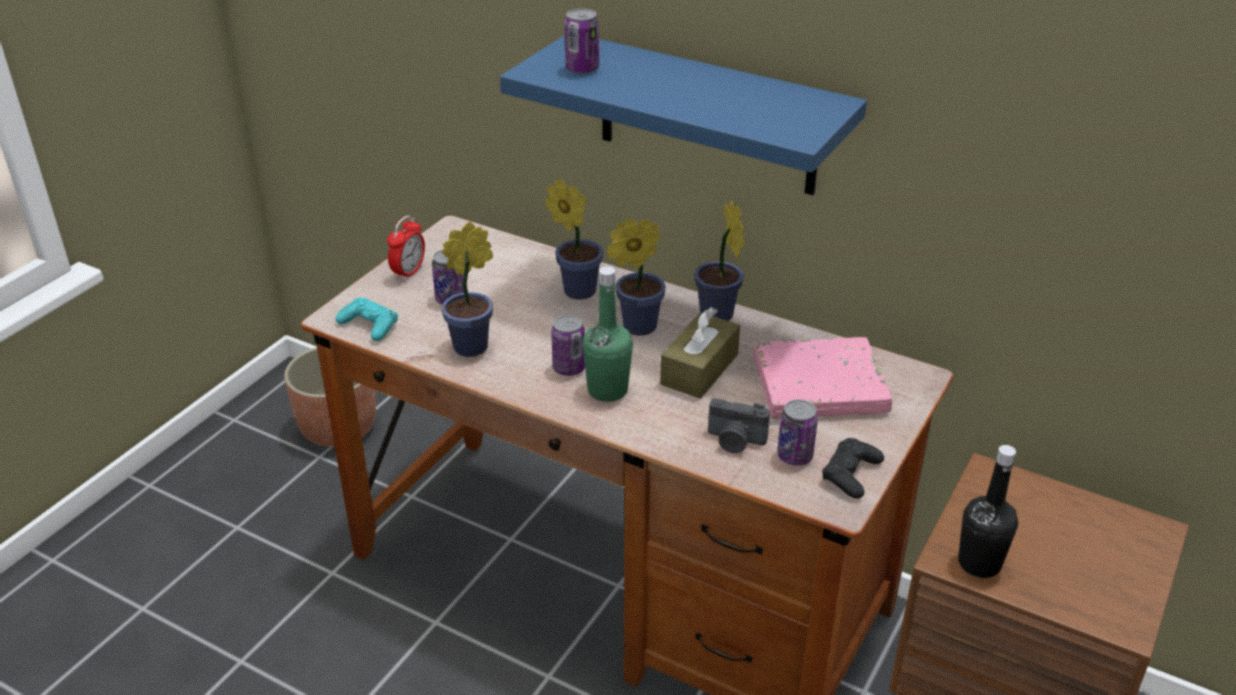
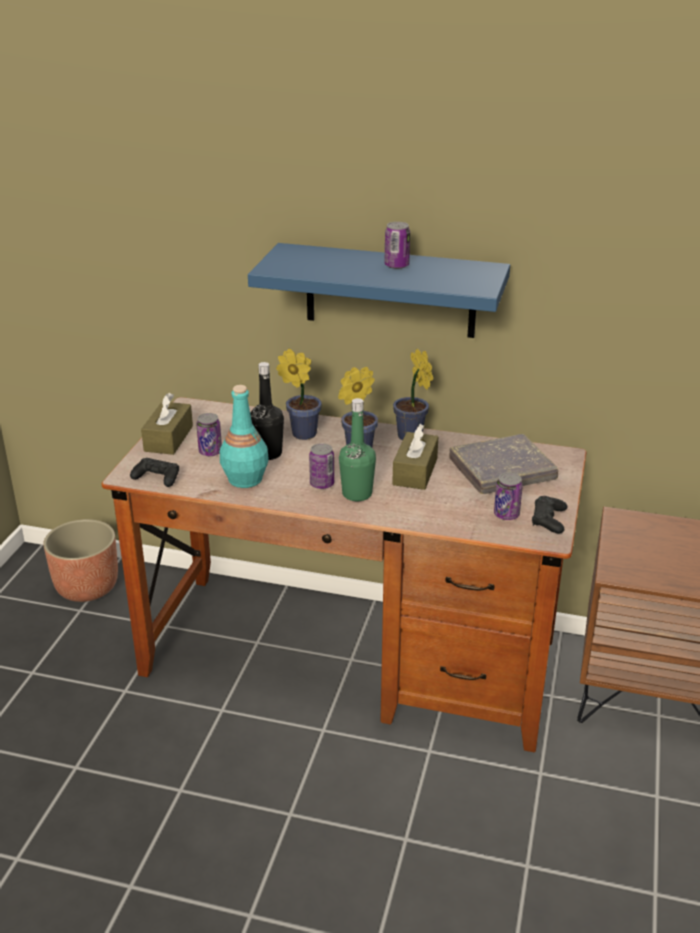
camera: 15 degrees left, 5 degrees down
turquoise game controller [335,297,398,341] -> black game controller [130,458,179,487]
alarm clock [387,215,425,281] -> brown tissue box [141,393,193,455]
potted plant [442,221,493,357] -> turquoise bottle [220,385,269,488]
can [564,8,599,74] -> can moved to [384,222,410,269]
camera [708,398,770,453] -> none
pink book [754,337,892,419] -> grey book [449,434,558,494]
black bottle [958,445,1018,578] -> black bottle moved to [250,362,284,460]

